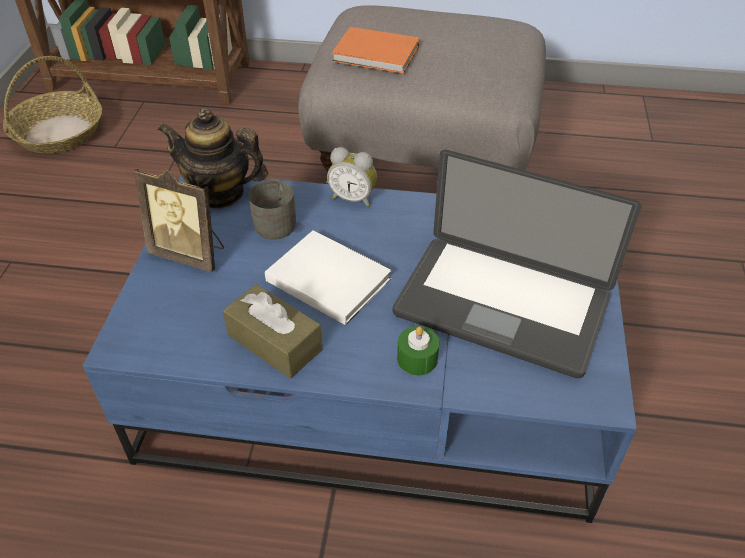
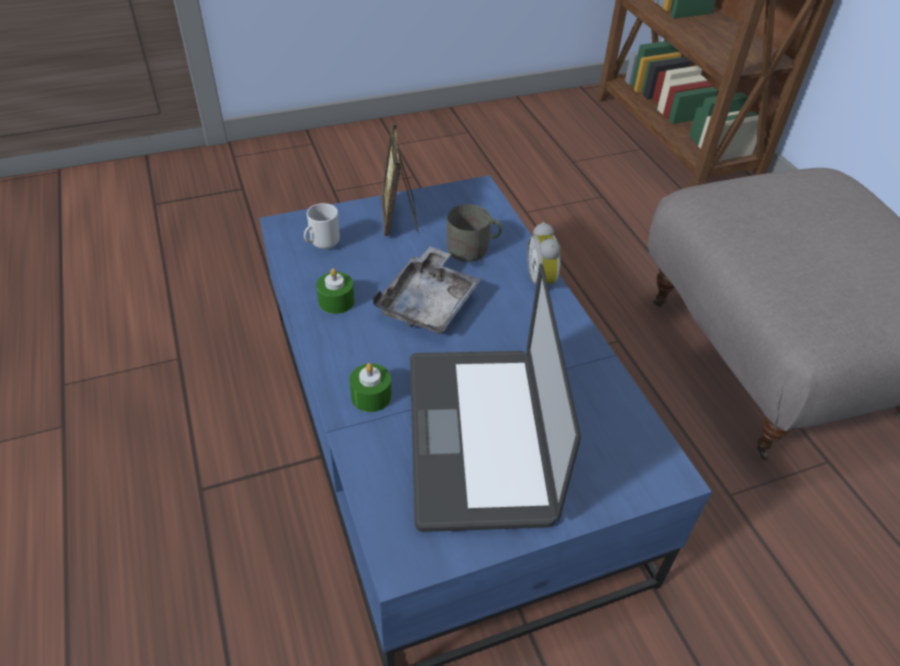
camera: 60 degrees right, 0 degrees up
basket [3,56,102,154] -> none
teapot [158,108,268,209] -> none
brown tissue box [223,284,322,378] -> green candle [316,268,355,314]
white book [265,230,392,325] -> grey tray [373,246,481,333]
orange book [332,27,420,74] -> none
none -> mug [304,203,340,249]

